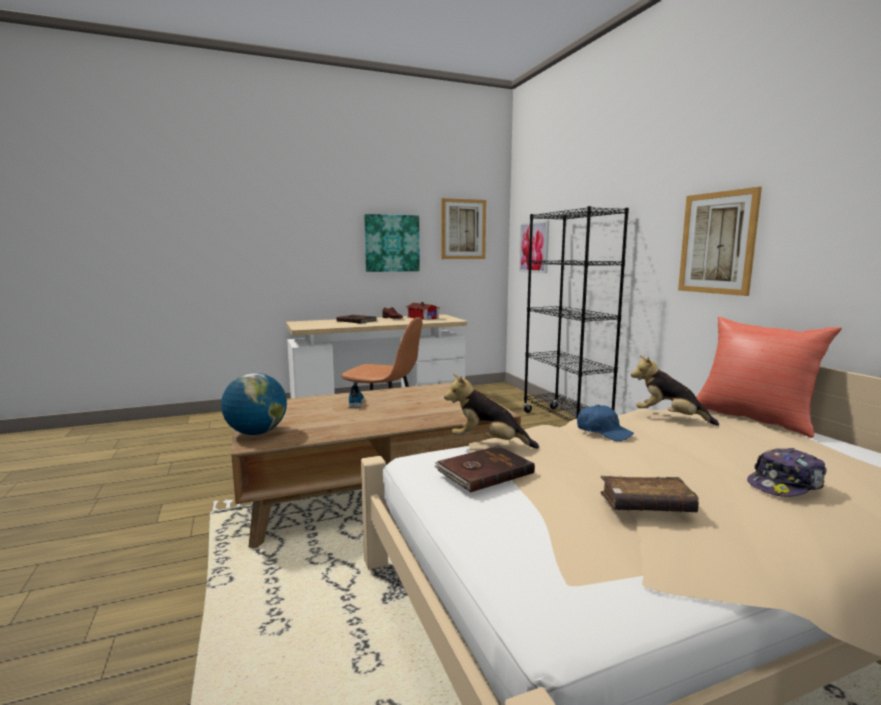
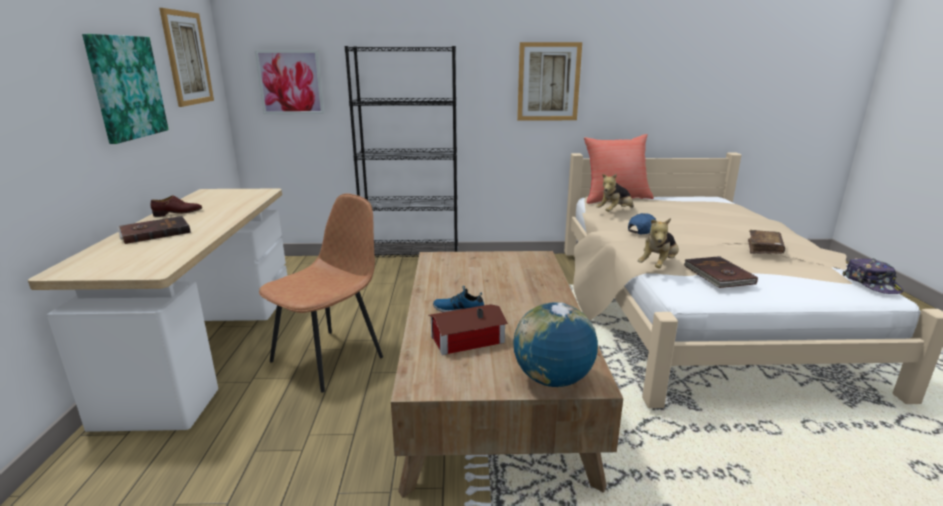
camera: 70 degrees left, 10 degrees up
toy house [406,302,439,320] -> toy house moved to [428,304,508,355]
cap [747,448,827,497] -> cap moved to [843,258,903,294]

